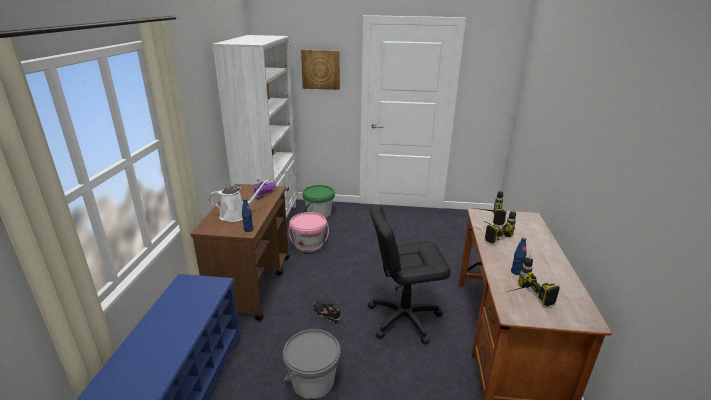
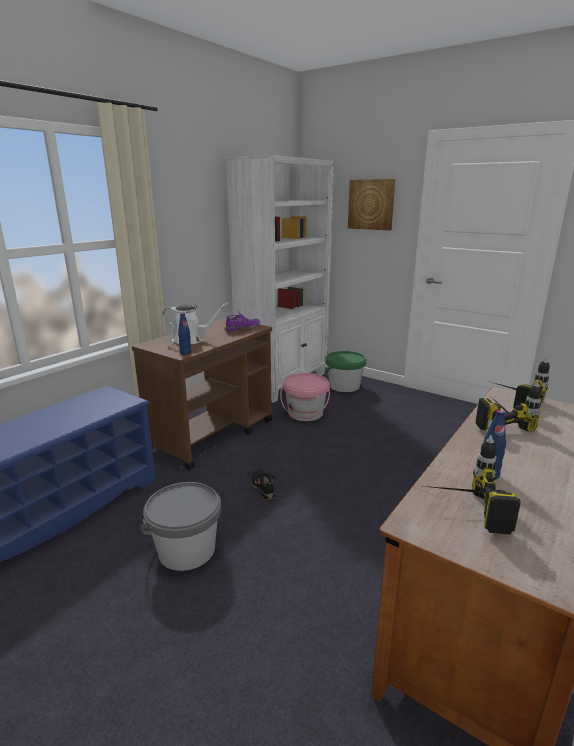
camera: 30 degrees right, 5 degrees down
black office chair [368,204,451,345] -> none

